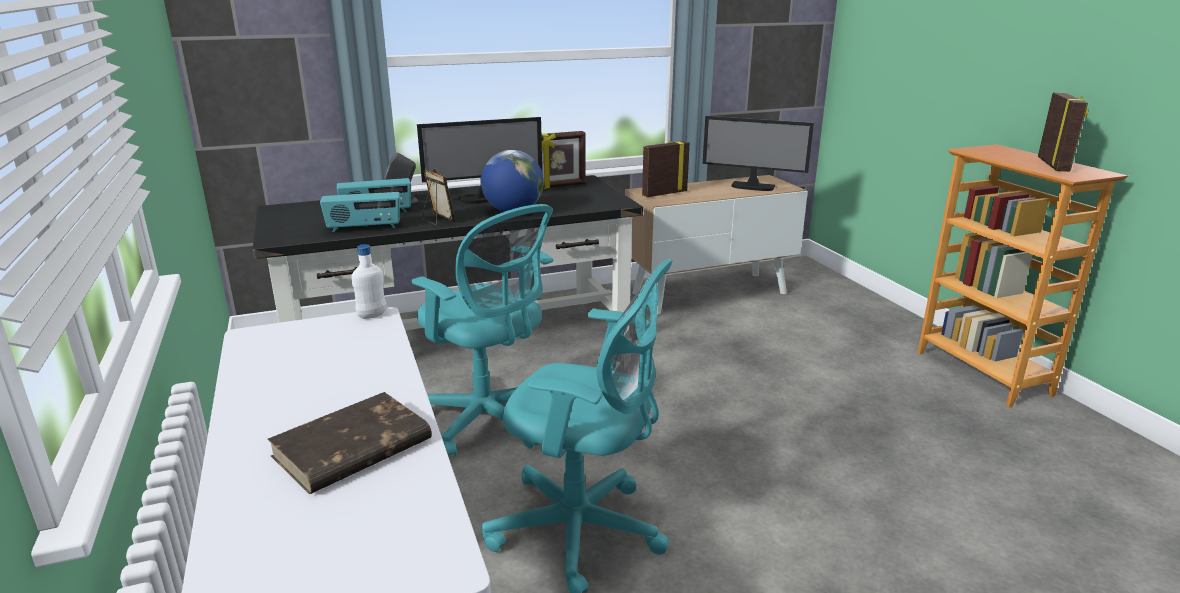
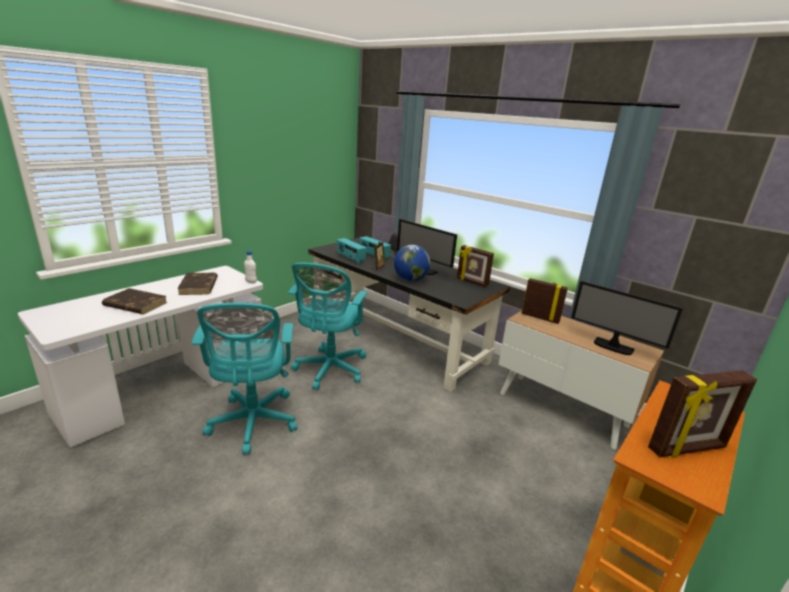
camera: 60 degrees right, 0 degrees up
monitor [703,116,814,191] -> monitor turned 45 degrees counterclockwise [571,281,683,355]
none -> brown book [177,273,218,295]

